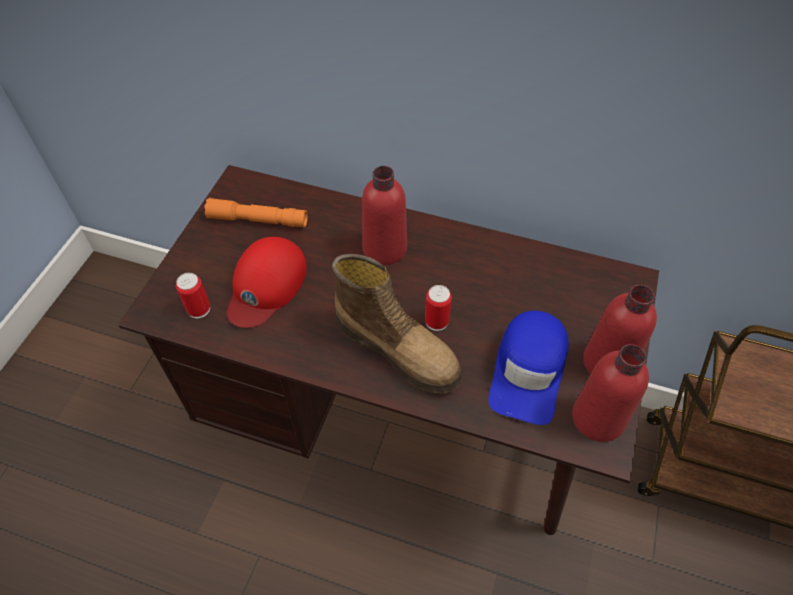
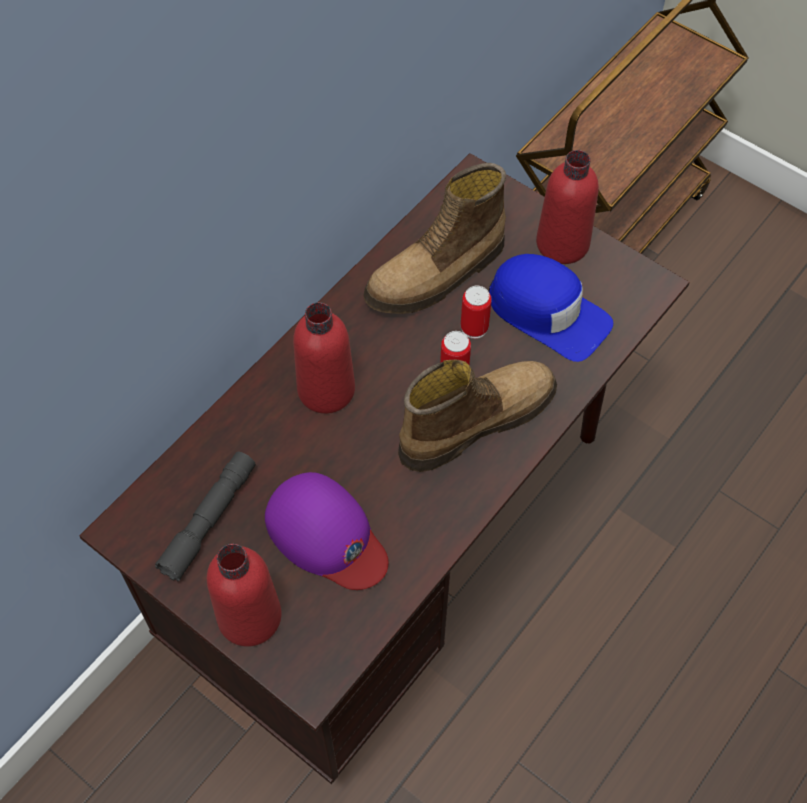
camera: 70 degrees left, 5 degrees up
can [176,273,210,318] -> can moved to [461,286,492,339]
orange flashlight [204,198,307,227] -> grey flashlight [155,452,256,581]
red cap [227,237,307,328] -> purple cap [265,472,388,590]
red bottle [572,344,649,442] -> red bottle moved to [207,544,282,647]
none -> boot [363,163,506,314]

